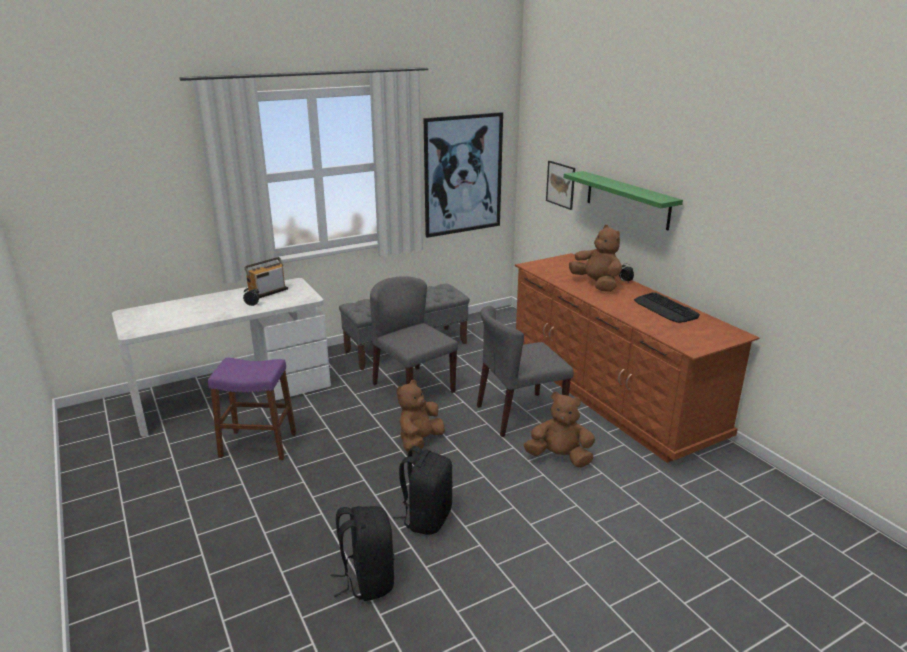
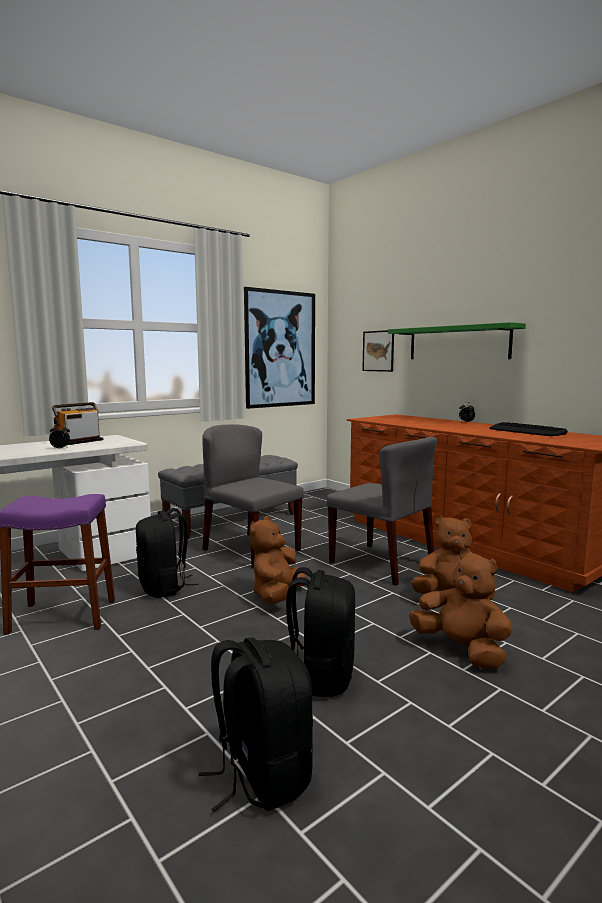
camera: 10 degrees left, 15 degrees down
grey chair [477,306,574,437] -> grey chair turned 105 degrees counterclockwise [327,437,437,586]
brown plush toy [569,225,622,292] -> brown plush toy moved to [409,548,512,669]
none -> black backpack [136,508,199,598]

